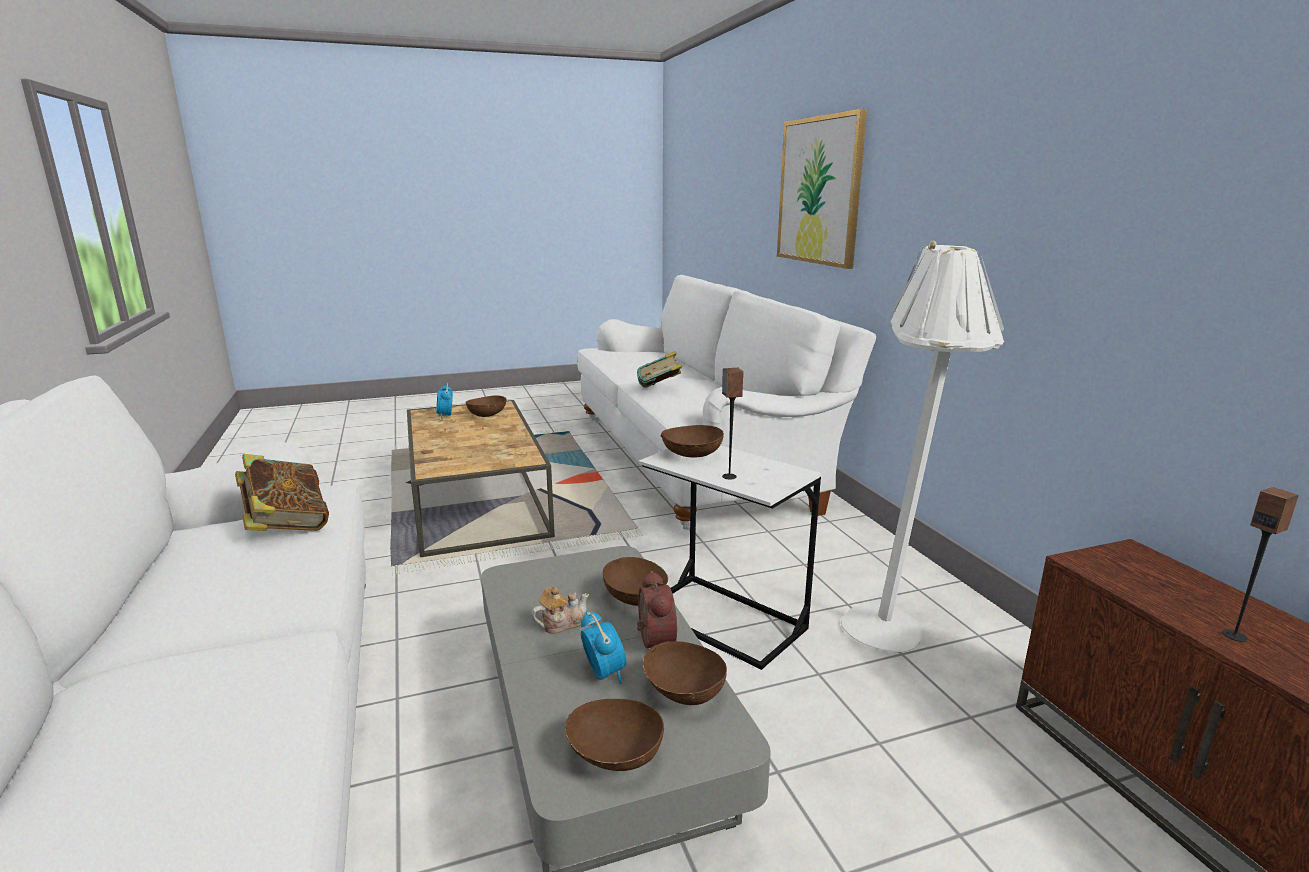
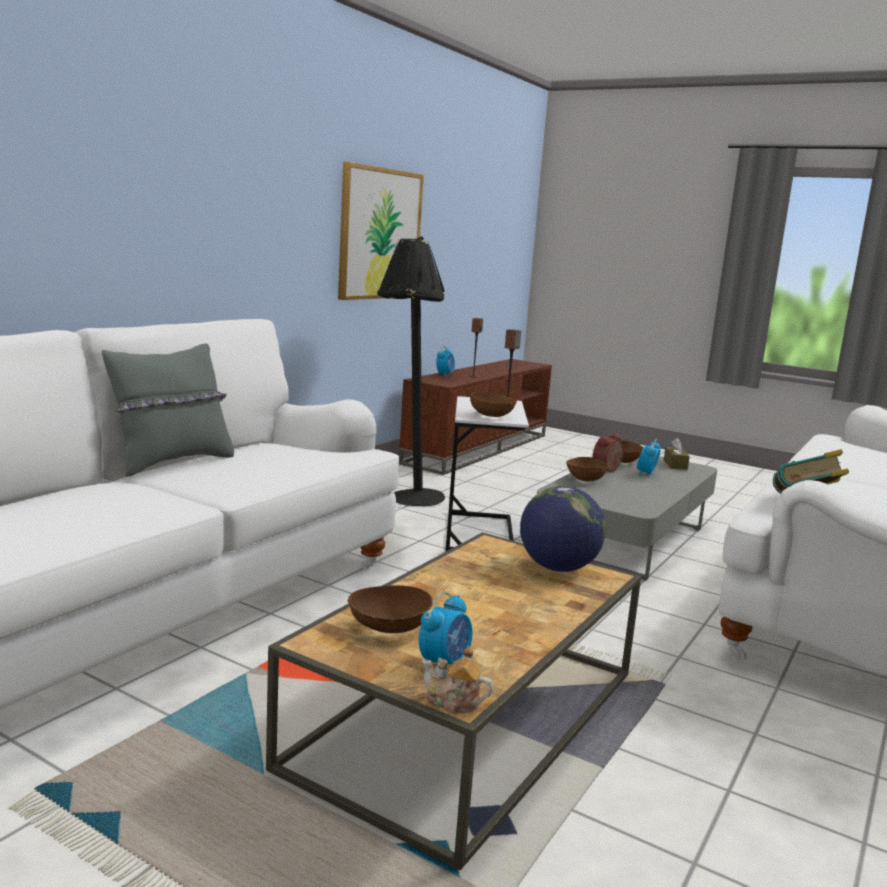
camera: 130 degrees left, 5 degrees down
teapot [531,587,589,634] -> teapot moved to [422,646,494,714]
brown bowl [565,699,664,771] -> brown tissue box [664,438,690,470]
book [637,351,682,388] -> none
picture [777,109,867,269] -> picture moved to [338,162,424,300]
white floor lamp [841,241,1004,652] -> black floor lamp [377,236,445,506]
none -> grey pillow [102,343,234,477]
none -> alarm clock [436,346,455,377]
none -> globe [520,486,606,572]

